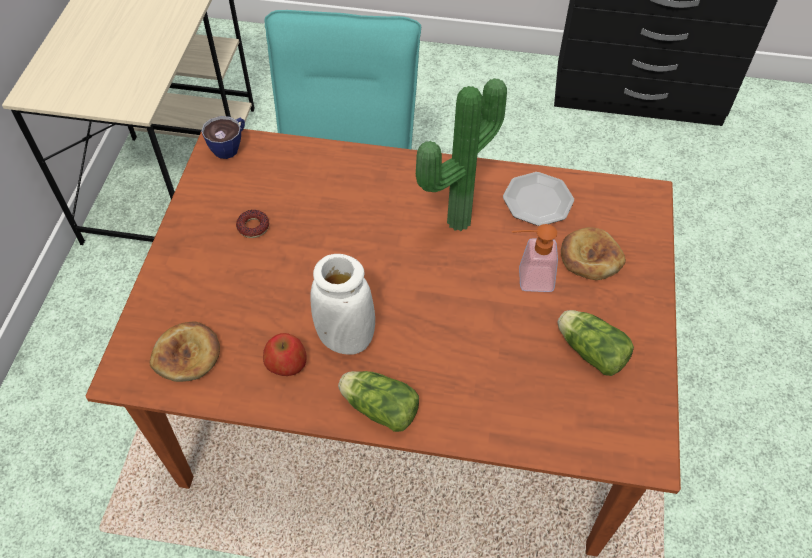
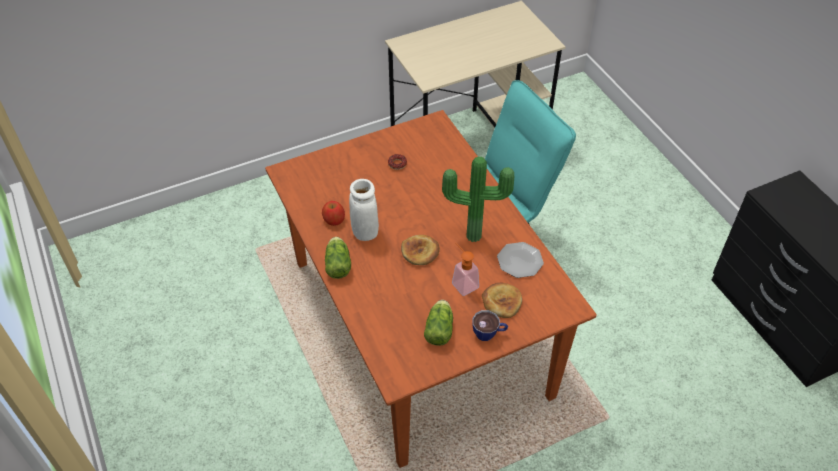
camera: 55 degrees right, 5 degrees down
bread [150,321,220,382] -> bread moved to [401,235,440,265]
cup [201,116,245,159] -> cup moved to [472,310,508,341]

